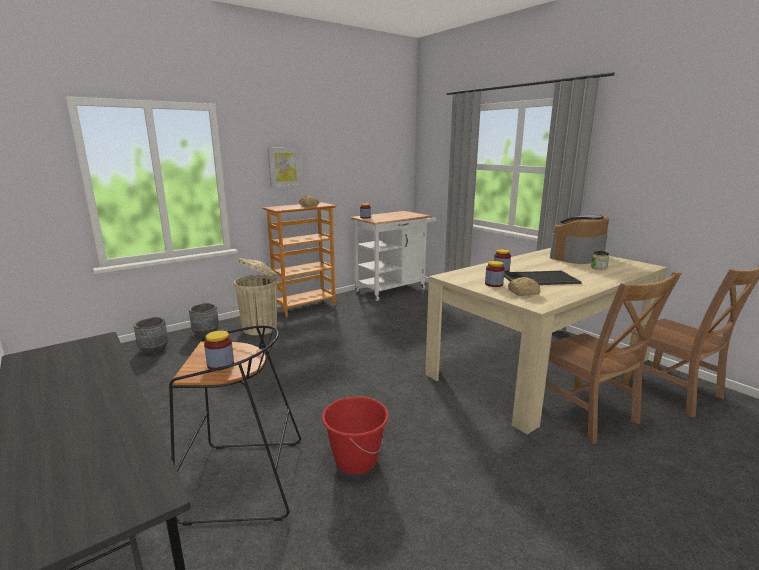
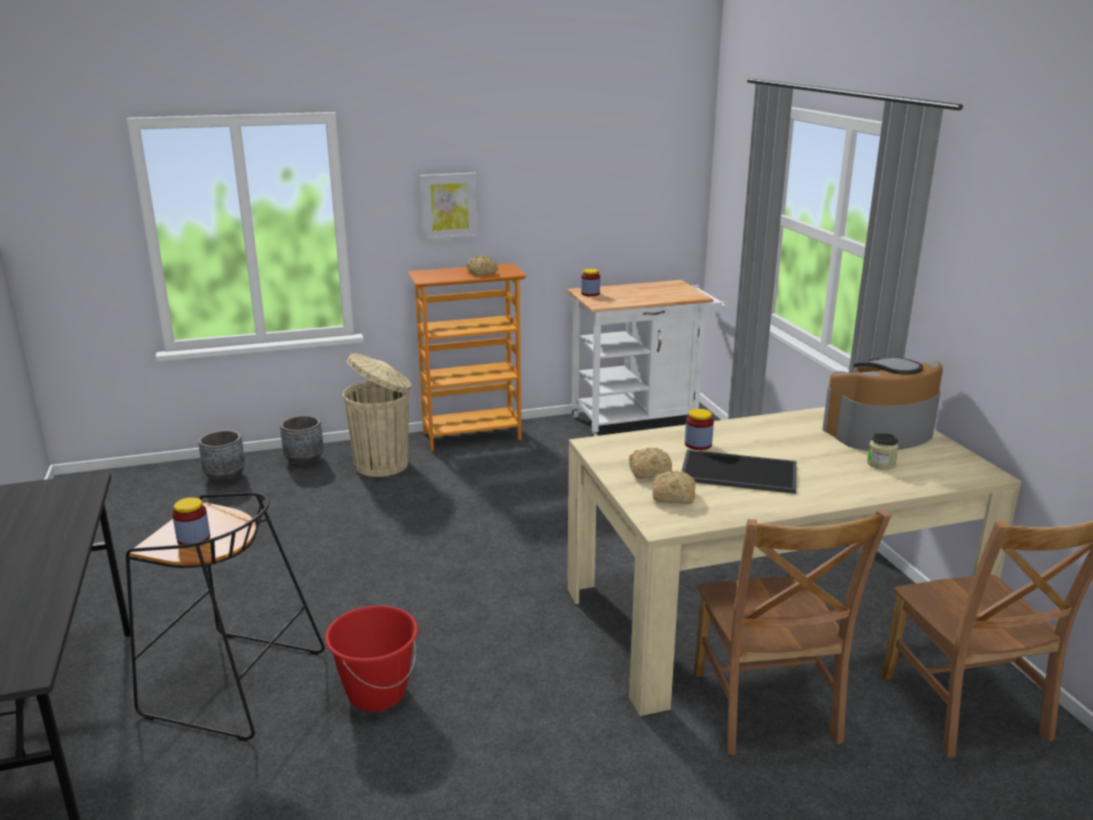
camera: 20 degrees right, 5 degrees up
jar [485,261,505,287] -> bread [629,448,672,479]

